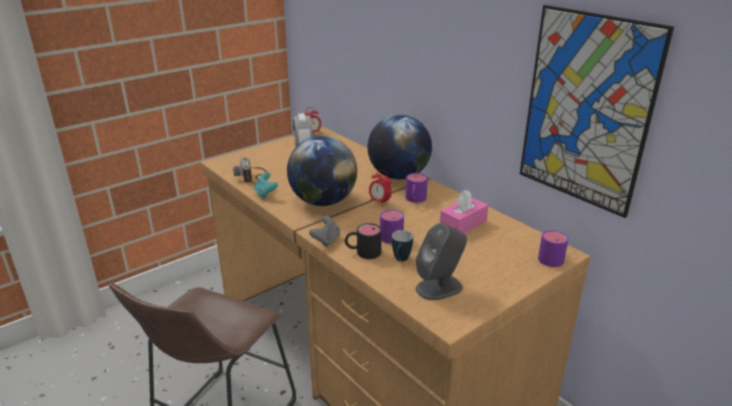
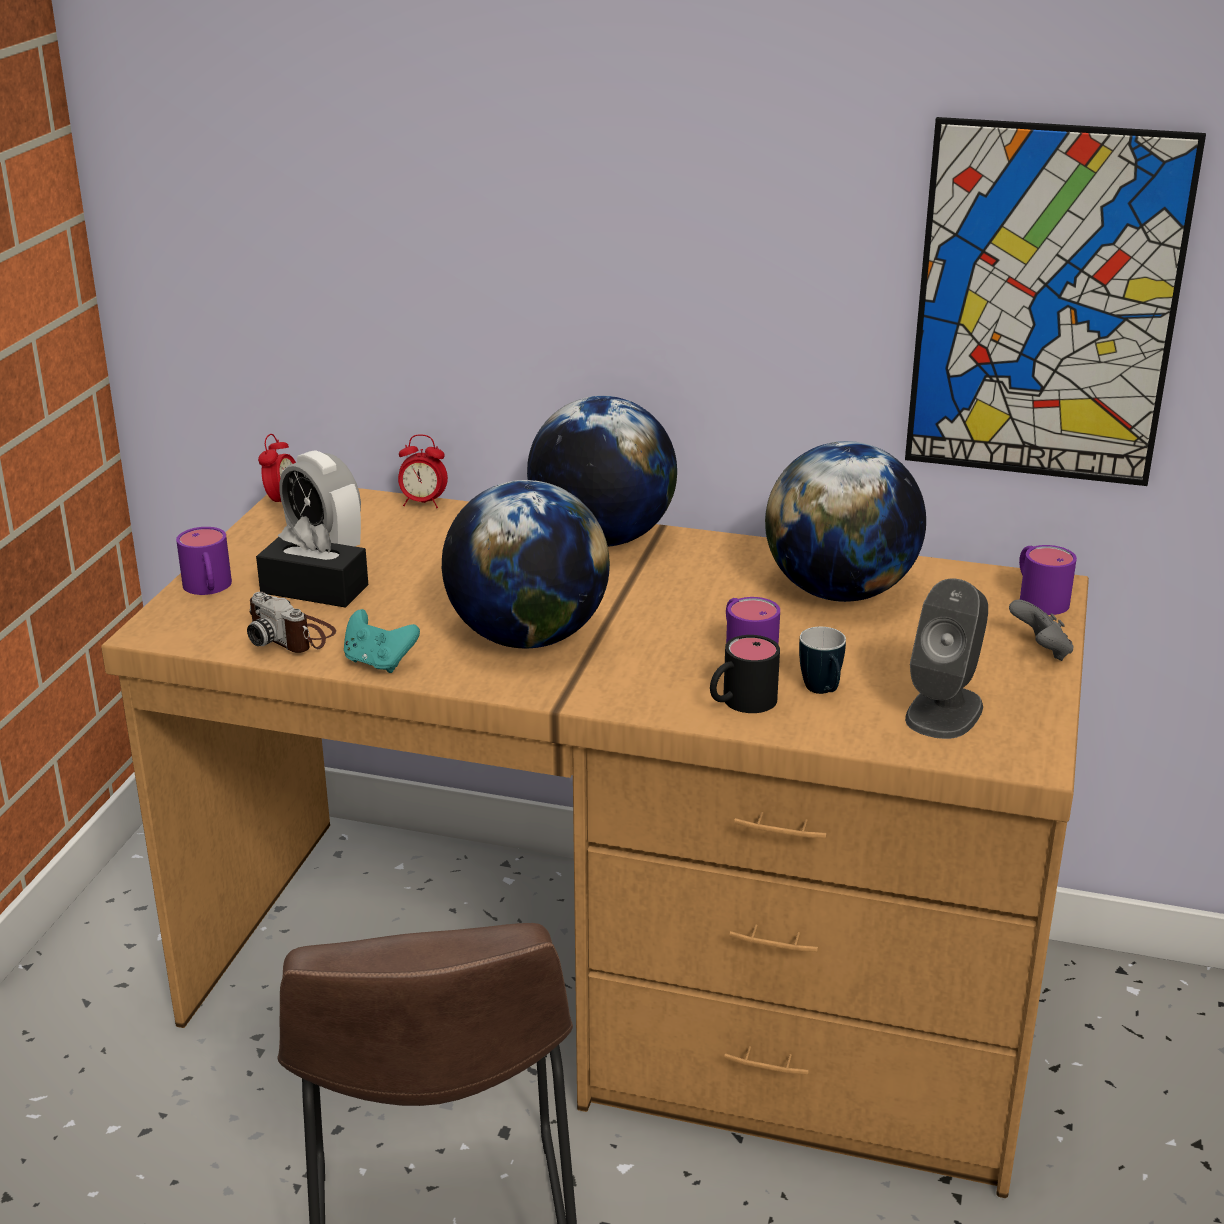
camera: 35 degrees left, 0 degrees up
grey game controller [309,215,340,247] -> grey game controller moved to [1009,600,1073,661]
alarm clock [369,170,392,207] -> alarm clock moved to [398,434,448,508]
purple mug [406,173,428,203] -> purple mug moved to [176,527,232,595]
pink tissue box [440,189,488,233] -> globe [765,441,926,602]
none -> black tissue box [256,516,368,608]

